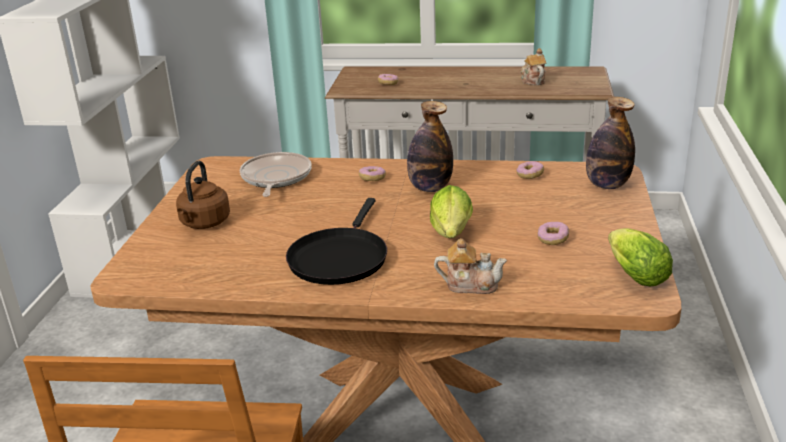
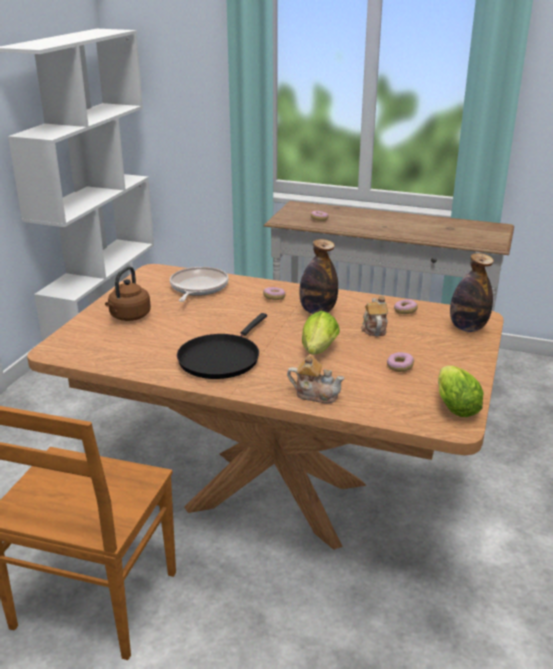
camera: 10 degrees right, 0 degrees up
teapot [521,48,547,85] -> teapot moved to [361,295,388,336]

